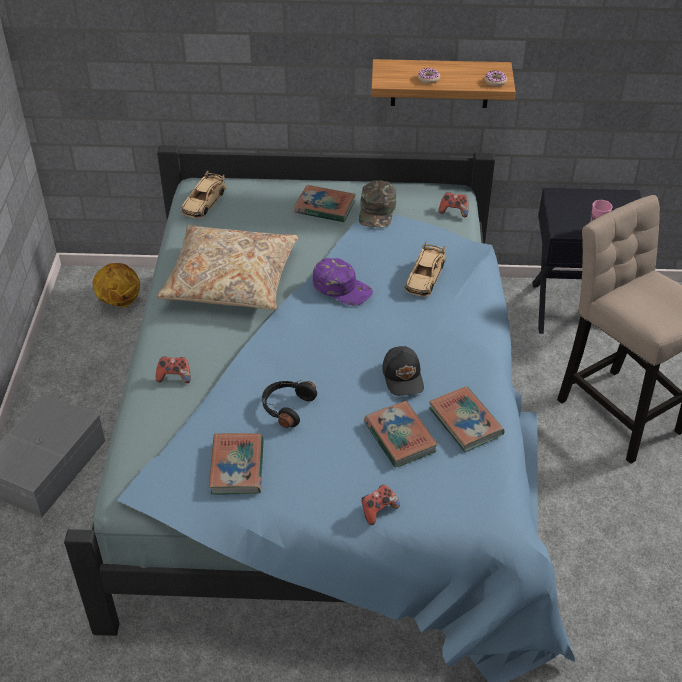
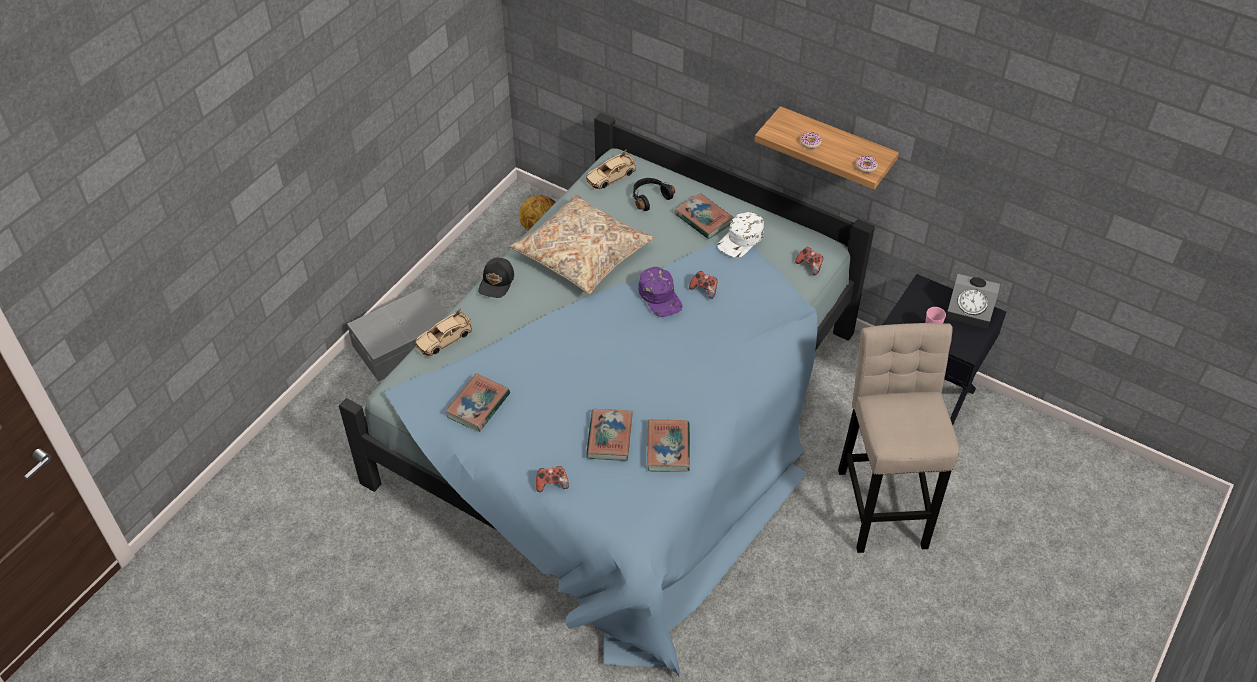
camera: 30 degrees right, 5 degrees up
game controller [156,356,191,383] -> game controller moved to [689,271,718,299]
black headphones [262,380,317,428] -> black headphones moved to [633,178,675,211]
green cap [359,180,396,228] -> white cap [717,212,764,258]
black cap [382,346,424,396] -> black cap moved to [478,257,514,298]
beige toy car [404,241,446,297] -> beige toy car moved to [415,308,472,357]
none -> alarm clock [946,274,1000,329]

